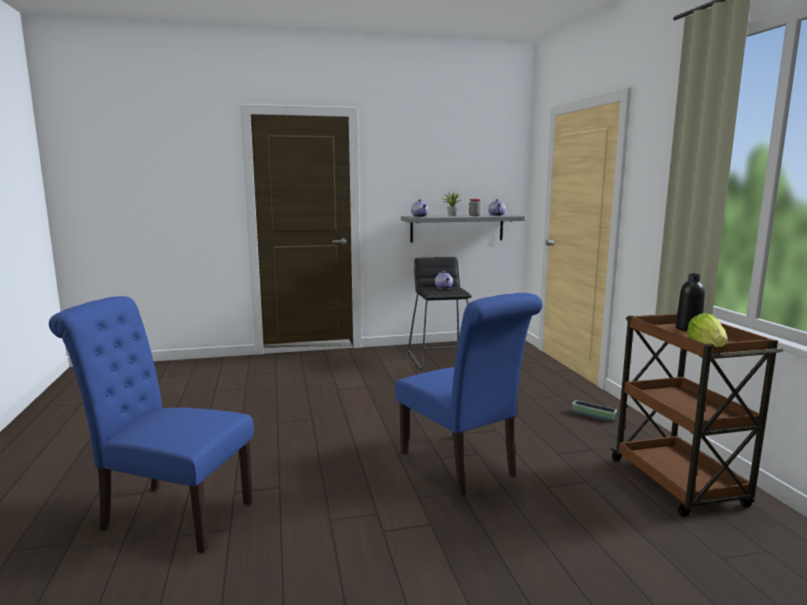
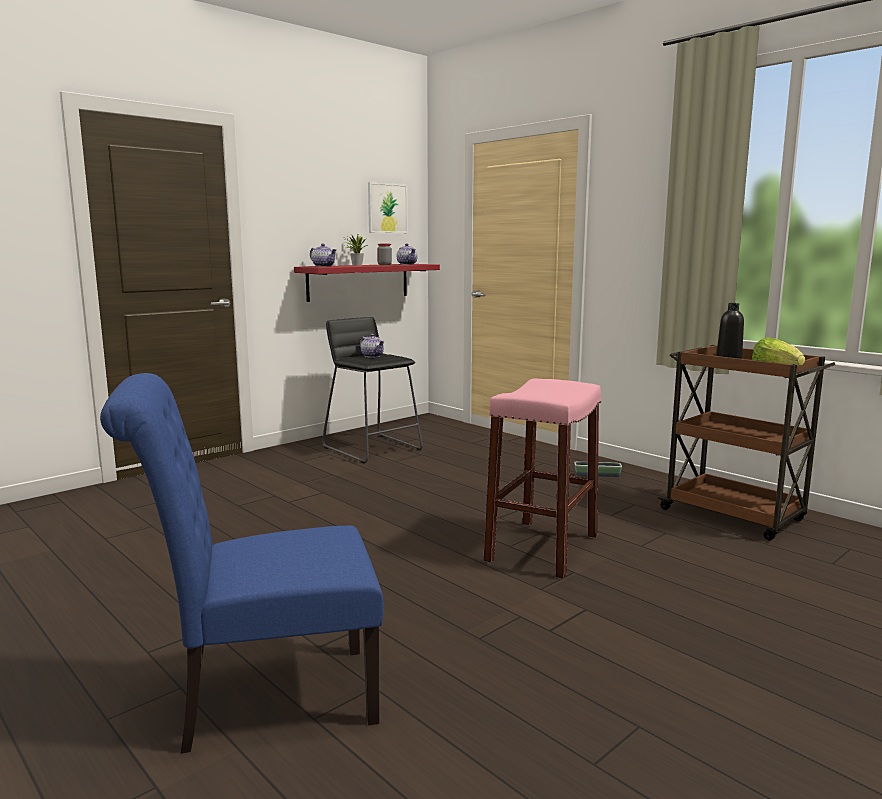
camera: 30 degrees left, 0 degrees up
blue chair [395,293,543,496] -> pink stool [483,379,601,579]
grey shelf [401,214,525,243] -> red shelf [294,264,440,302]
none -> picture [368,182,408,233]

